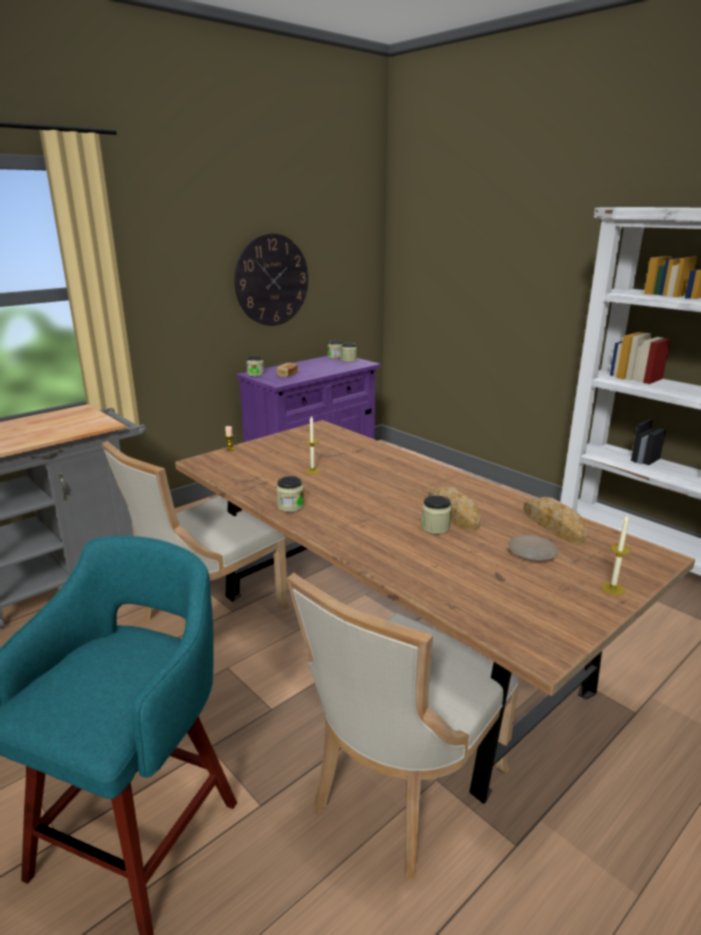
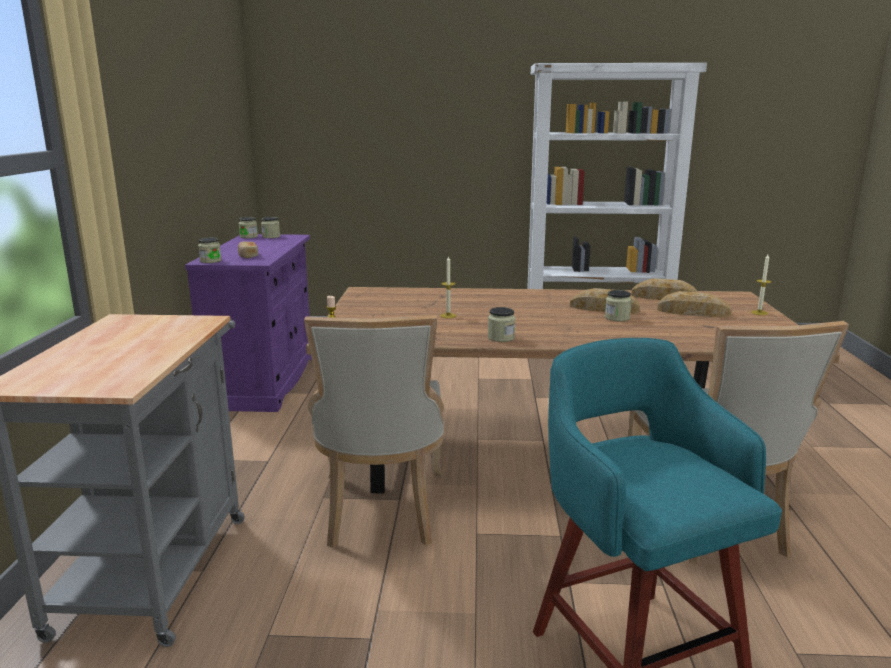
camera: 45 degrees left, 5 degrees down
wall clock [234,233,308,326] -> none
beige plate [508,535,559,562] -> bread [657,291,731,317]

